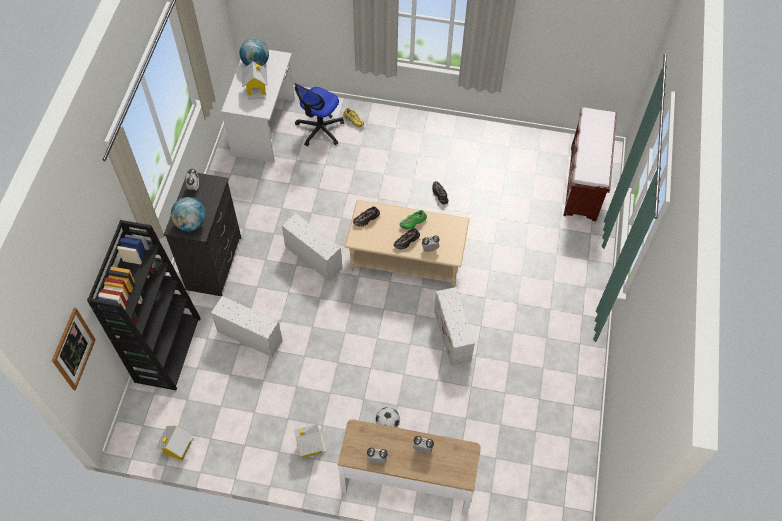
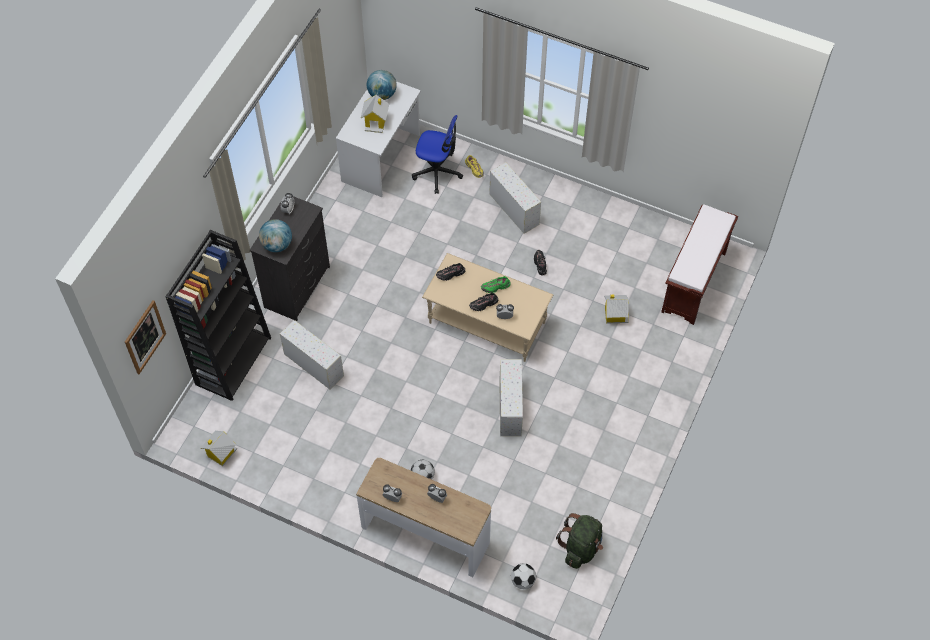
camera: 15 degrees right, 0 degrees up
white storage box [282,213,342,281] -> white storage box moved to [489,162,541,234]
toy house [294,424,326,458] -> toy house moved to [604,295,629,324]
office chair [295,83,344,147] -> office chair turned 120 degrees counterclockwise [412,115,463,194]
none -> football [511,563,536,589]
none -> green backpack [556,513,603,569]

